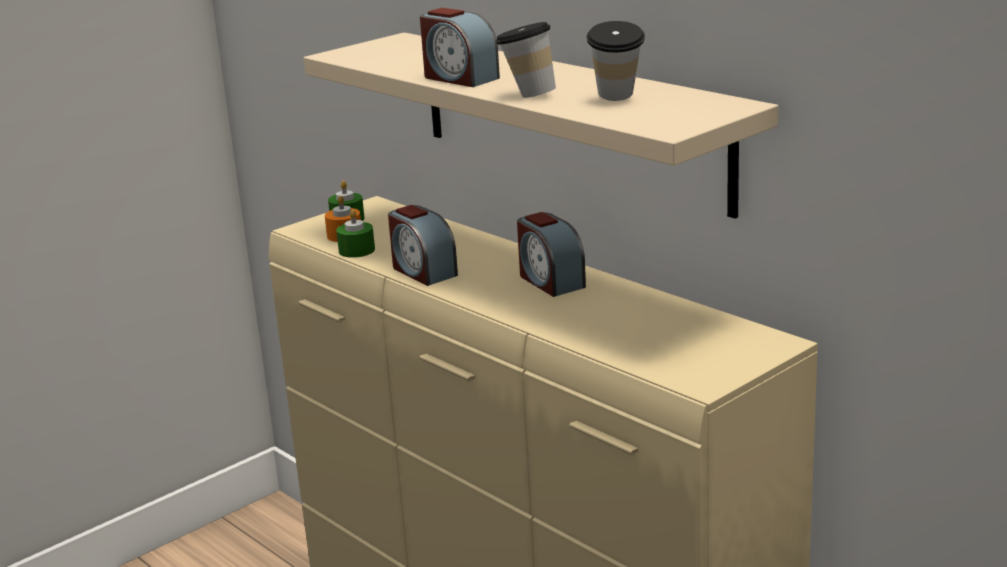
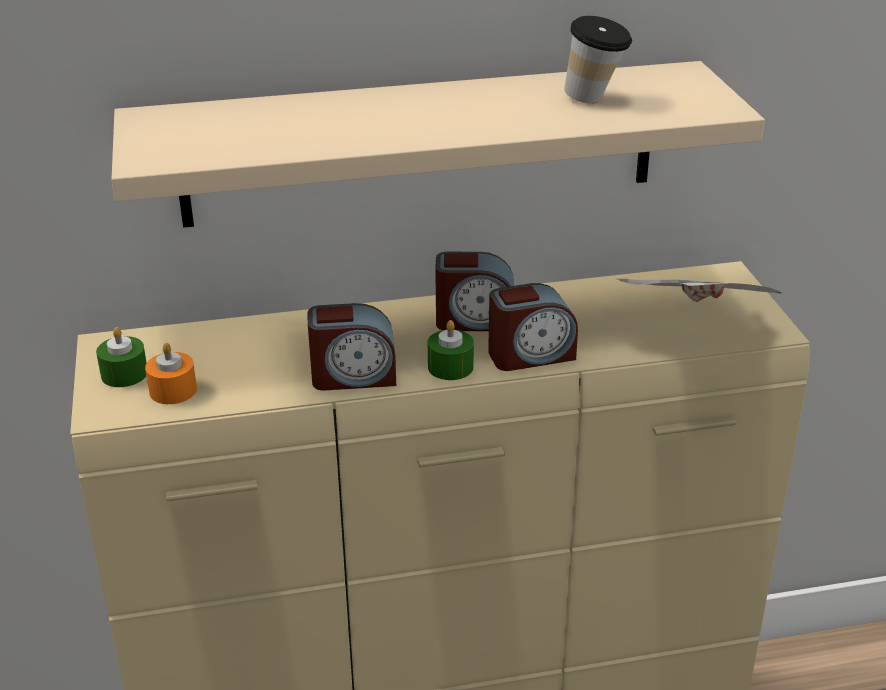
camera: 60 degrees left, 10 degrees up
green candle [336,210,375,258] -> green candle moved to [428,320,474,380]
alarm clock [420,8,500,87] -> alarm clock moved to [488,283,578,371]
cup [495,22,556,98] -> none
none -> newspaper [617,279,782,302]

